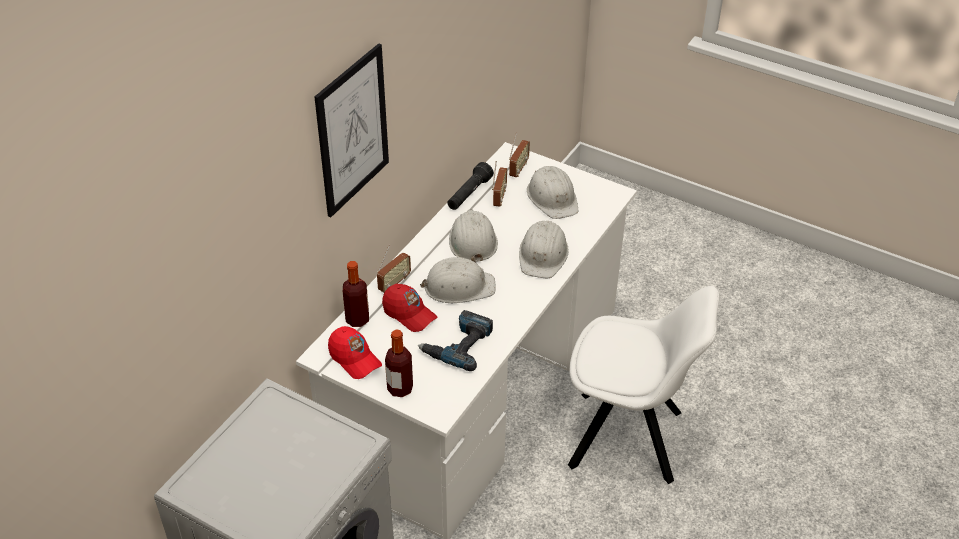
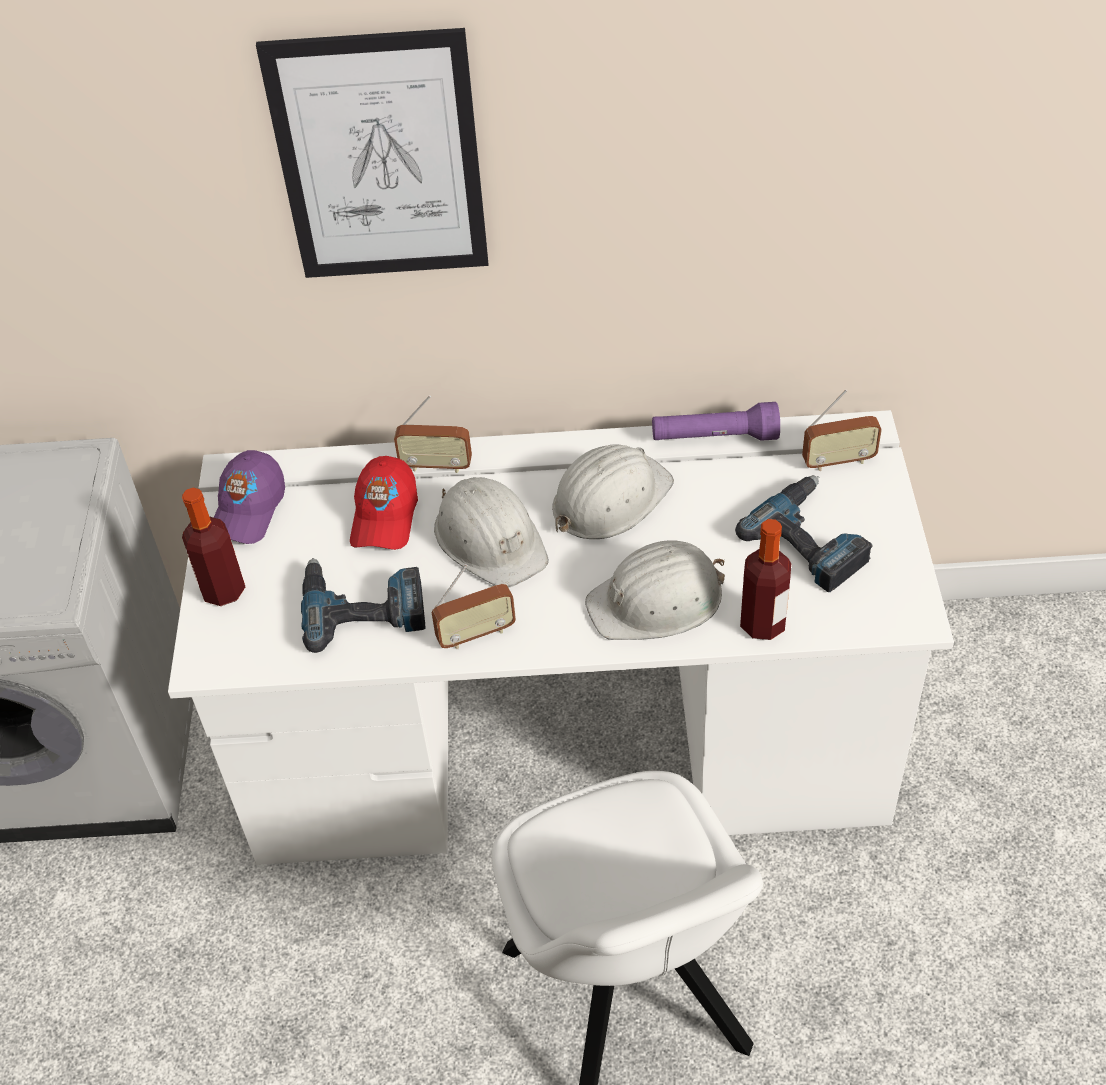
camera: 60 degrees right, 5 degrees up
red cap [328,326,382,379] -> purple cap [214,450,285,544]
bottle [343,261,369,327] -> bottle moved to [740,519,791,640]
black flashlight [447,162,494,210] -> purple flashlight [652,402,780,441]
radio [492,161,507,207] -> radio moved to [432,564,516,649]
white hard hat [527,166,578,219] -> power drill [735,475,873,592]

